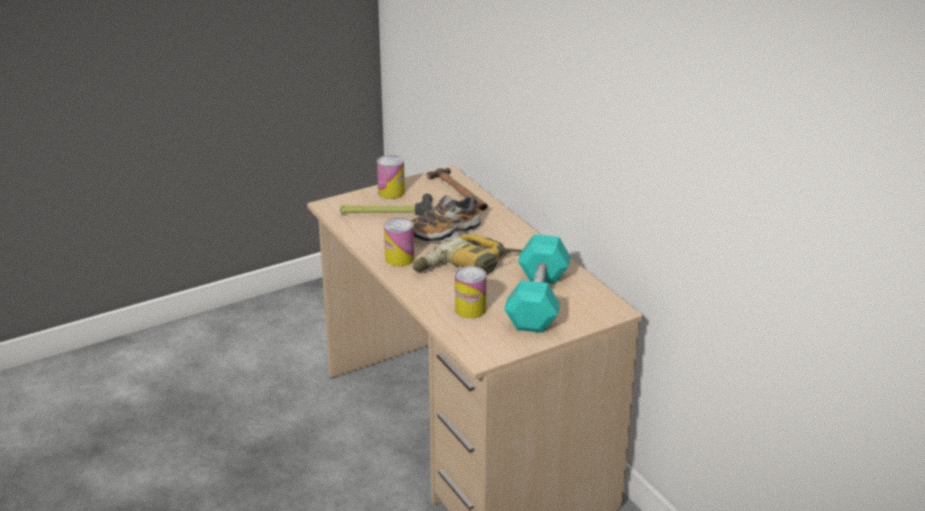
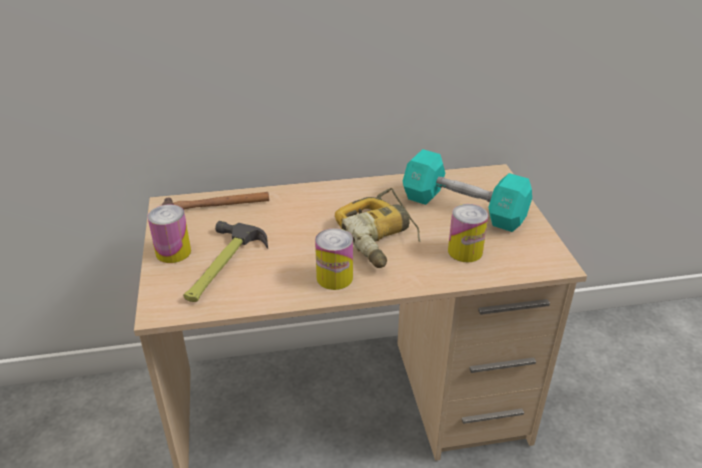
camera: 70 degrees left, 5 degrees up
shoe [411,195,481,242] -> none

